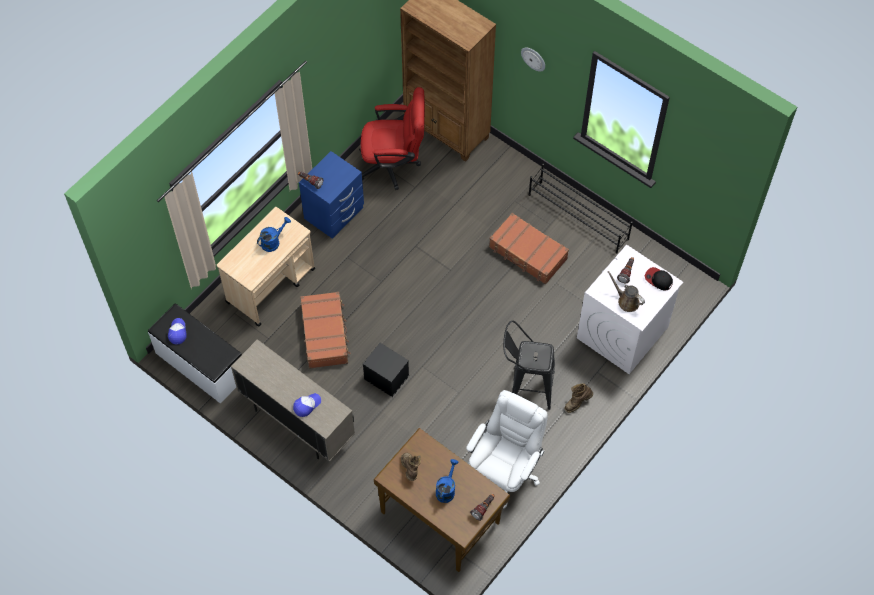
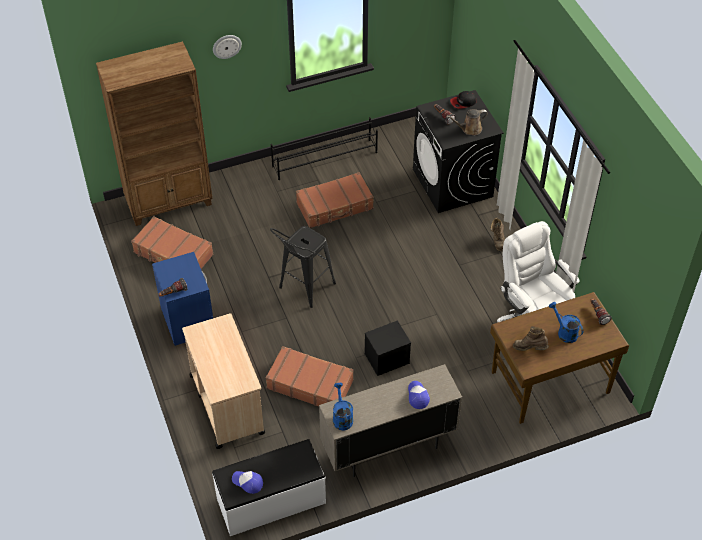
camera: 60 degrees left, 10 degrees down
blue watering can [257,217,291,252] -> blue watering can moved to [333,383,353,431]
red office chair [359,87,425,190] -> brown suitcase [131,216,213,269]
black stool [503,320,555,410] -> black stool moved to [270,226,336,308]
white washing machine [577,245,683,374] -> black washing machine [413,90,504,213]

